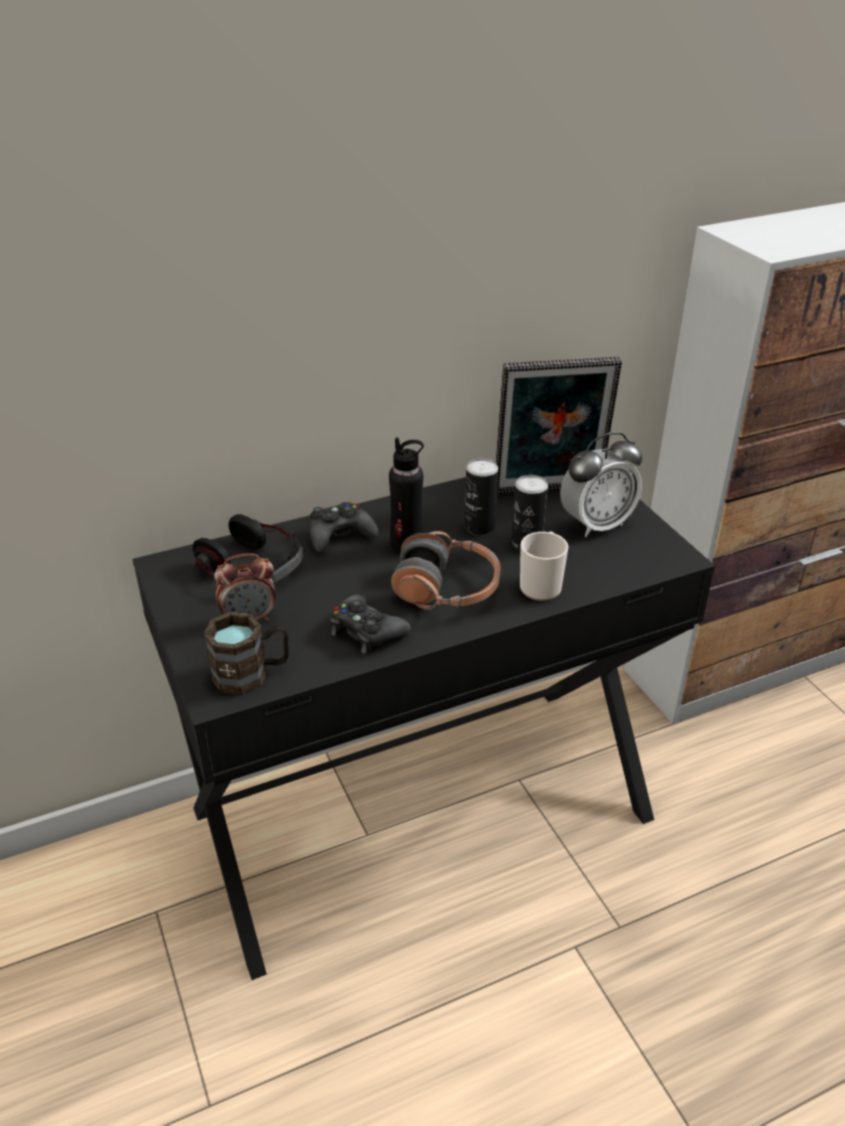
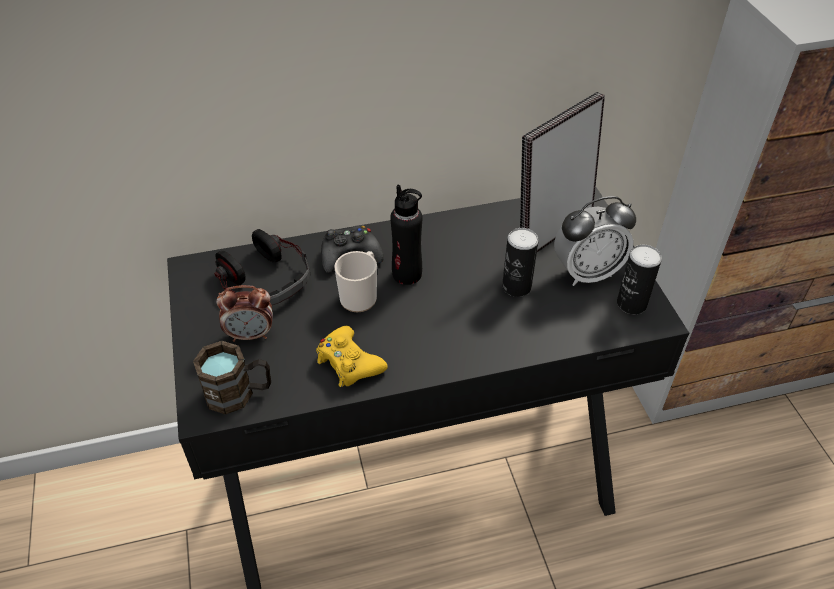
camera: 10 degrees right, 10 degrees up
black game controller [330,594,411,654] -> yellow game controller [316,326,388,387]
headphones [391,531,501,610] -> none
can [464,458,498,535] -> can moved to [617,245,662,314]
picture frame [496,357,622,494] -> picture frame turned 135 degrees clockwise [520,92,605,252]
mug [520,532,568,601] -> mug moved to [334,251,377,312]

